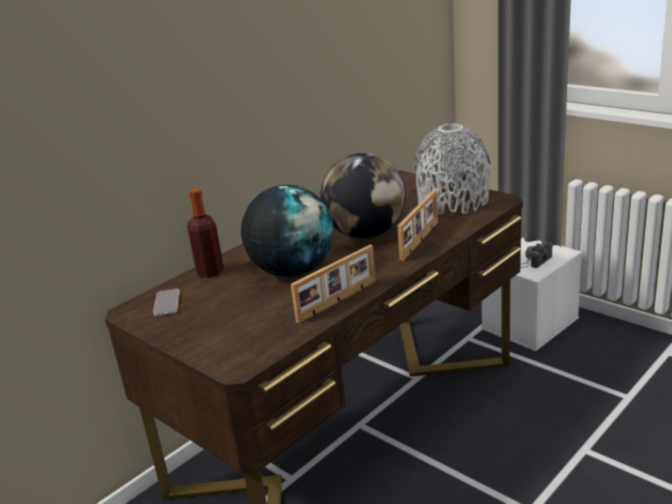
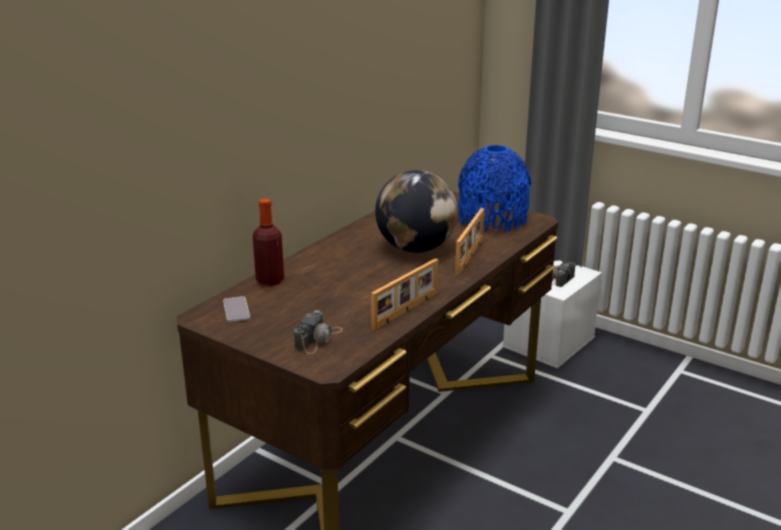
camera: 10 degrees left, 0 degrees up
globe [241,185,333,277] -> none
grey vase [414,124,491,215] -> blue vase [458,145,531,232]
none -> camera [294,310,343,354]

